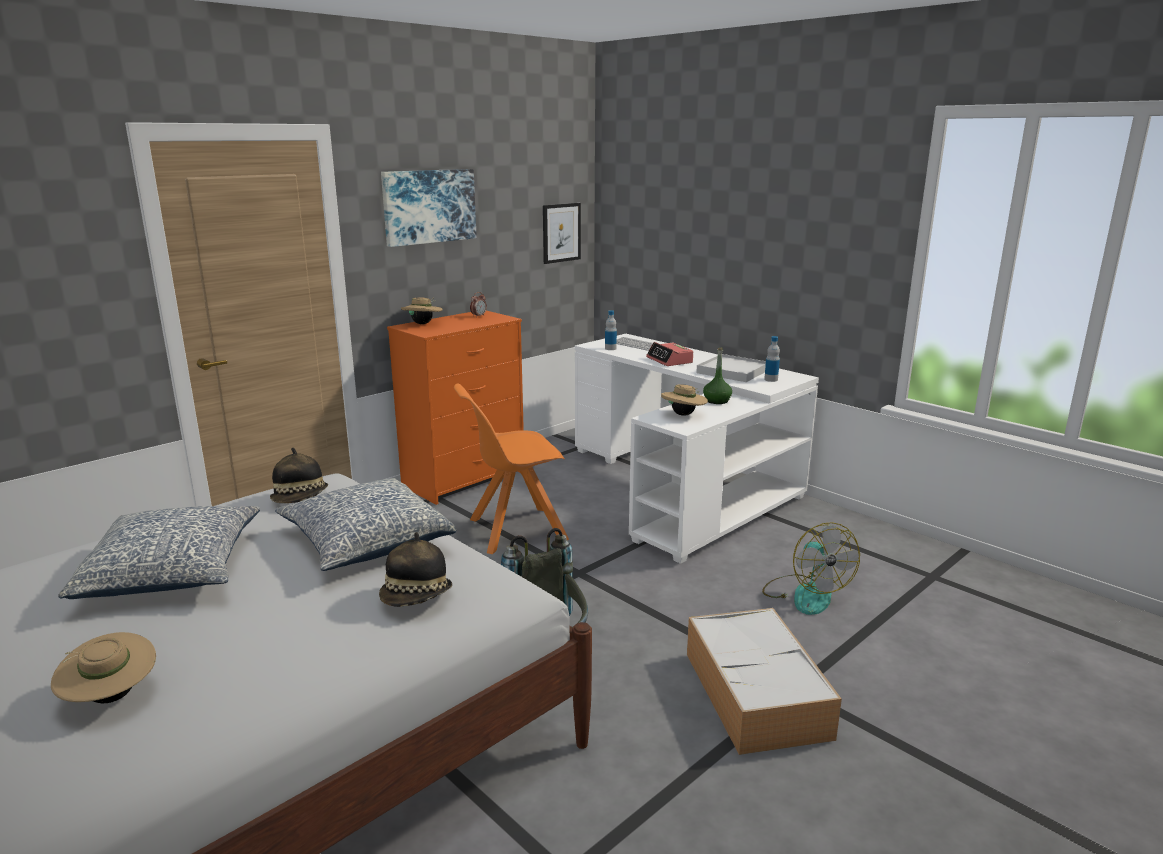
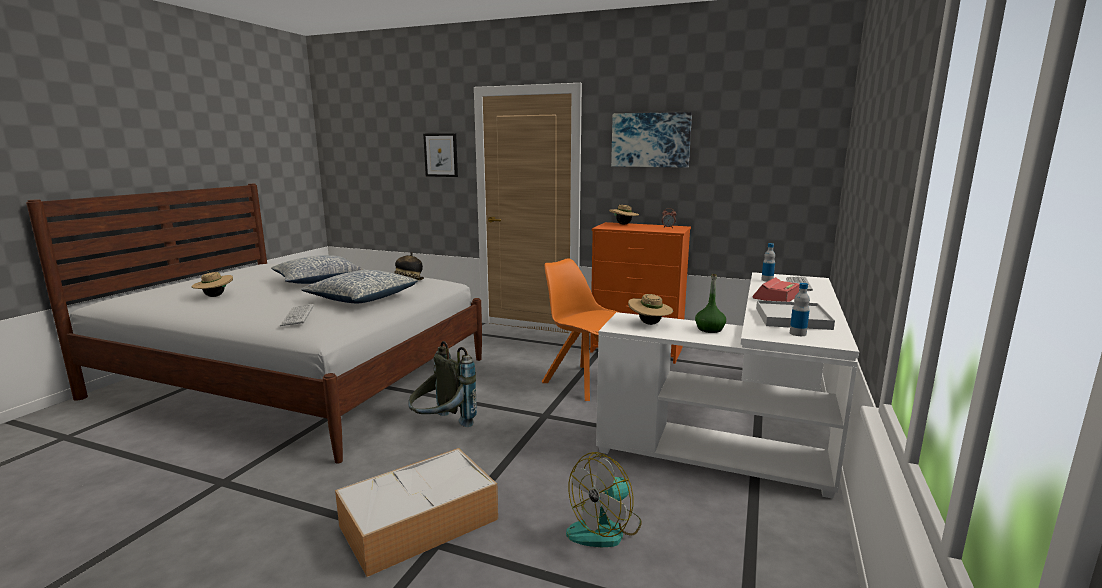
camera: 65 degrees right, 5 degrees down
hat [379,532,452,607] -> keyboard [280,304,314,326]
picture [543,203,581,264] -> picture moved to [423,133,458,177]

